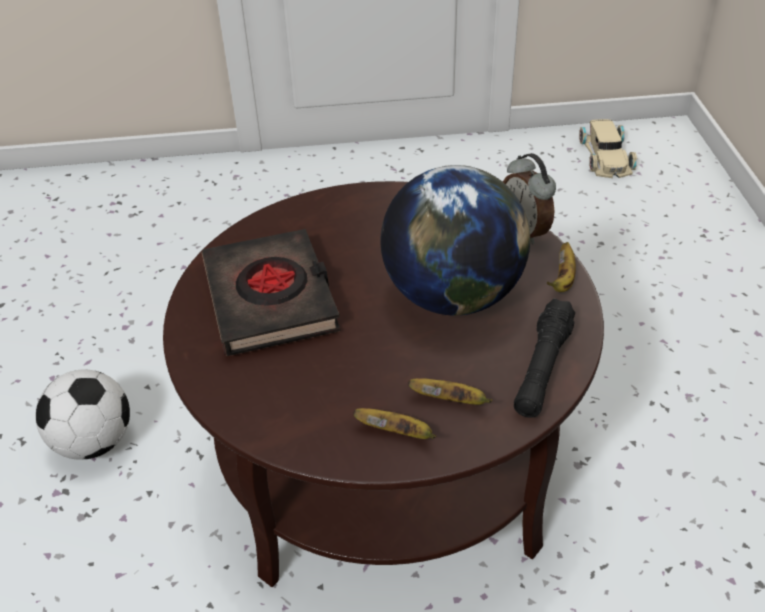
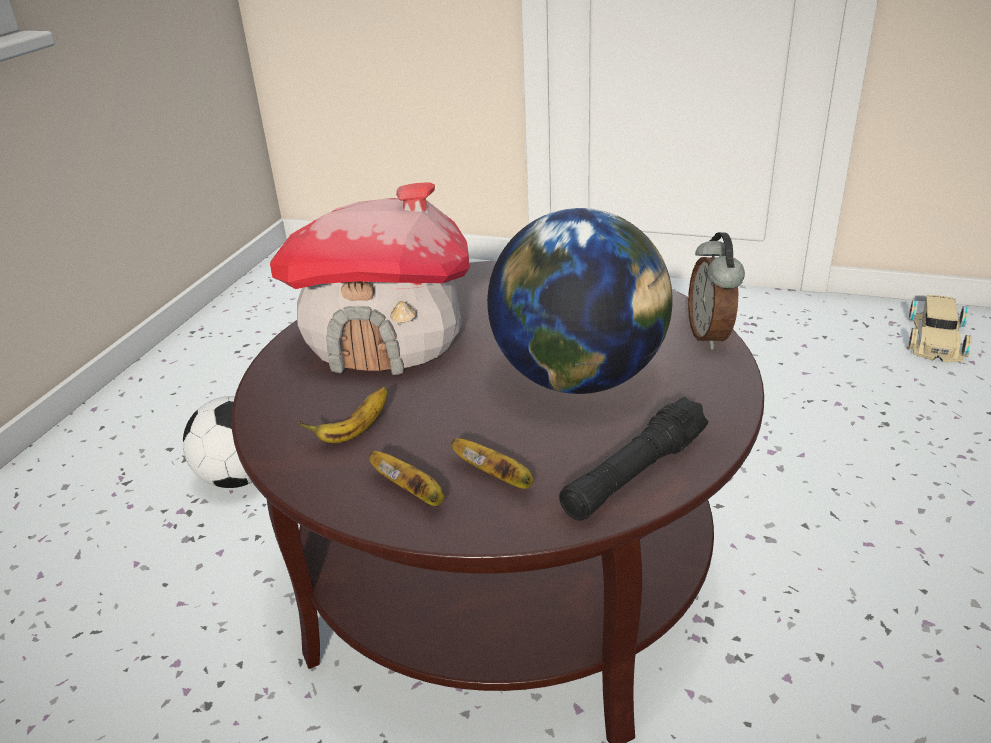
camera: 25 degrees right, 10 degrees down
black book [202,229,340,356] -> toy house [270,183,470,375]
banana [547,242,576,292] -> banana moved to [298,387,387,443]

